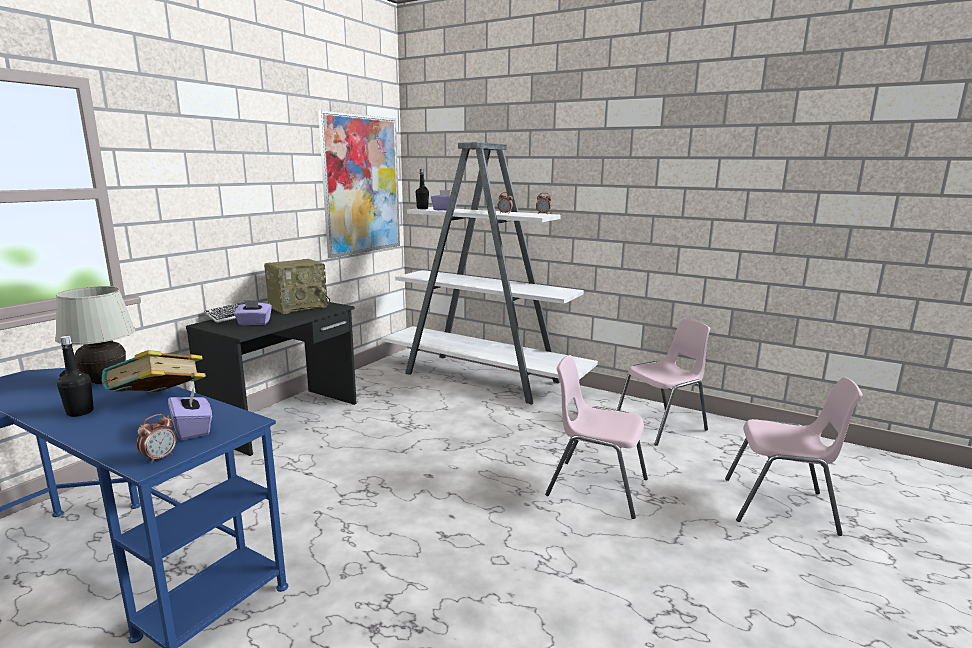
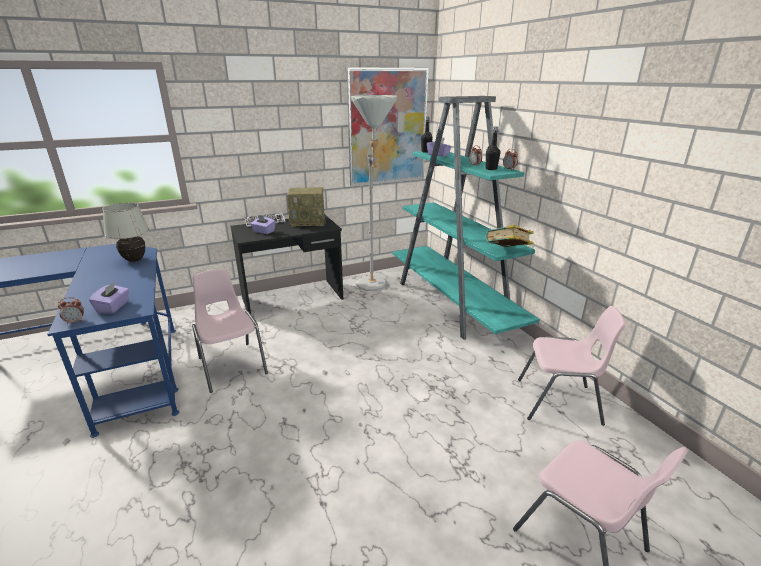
camera: 35 degrees right, 10 degrees up
black bottle [57,336,94,417] -> black bottle moved to [486,126,500,170]
book [102,350,206,392] -> book moved to [485,225,534,247]
white bookcase [382,142,598,405] -> turquoise bookcase [393,96,540,340]
pink chair [545,355,648,519] -> pink chair moved to [192,269,268,393]
none -> grey floor lamp [351,95,397,291]

